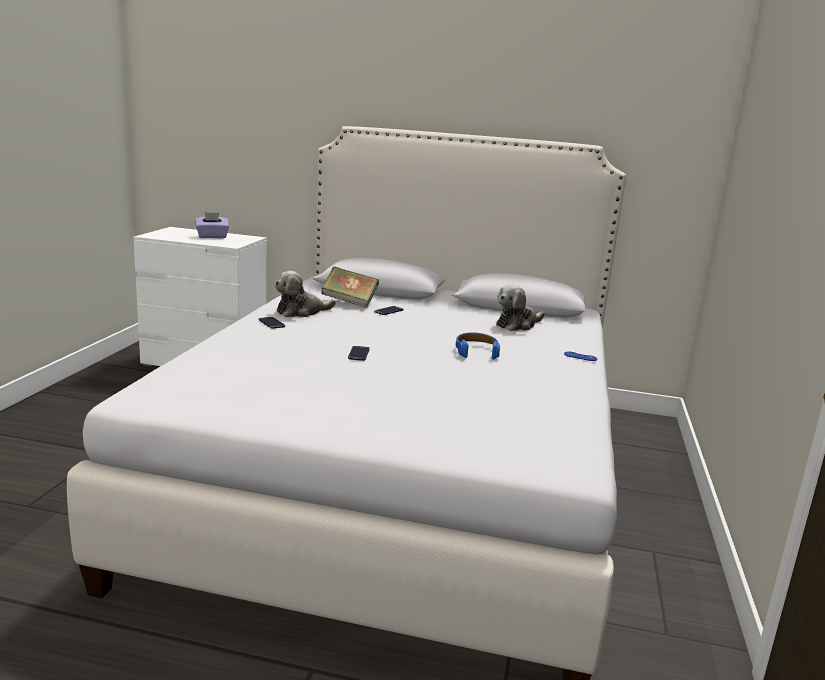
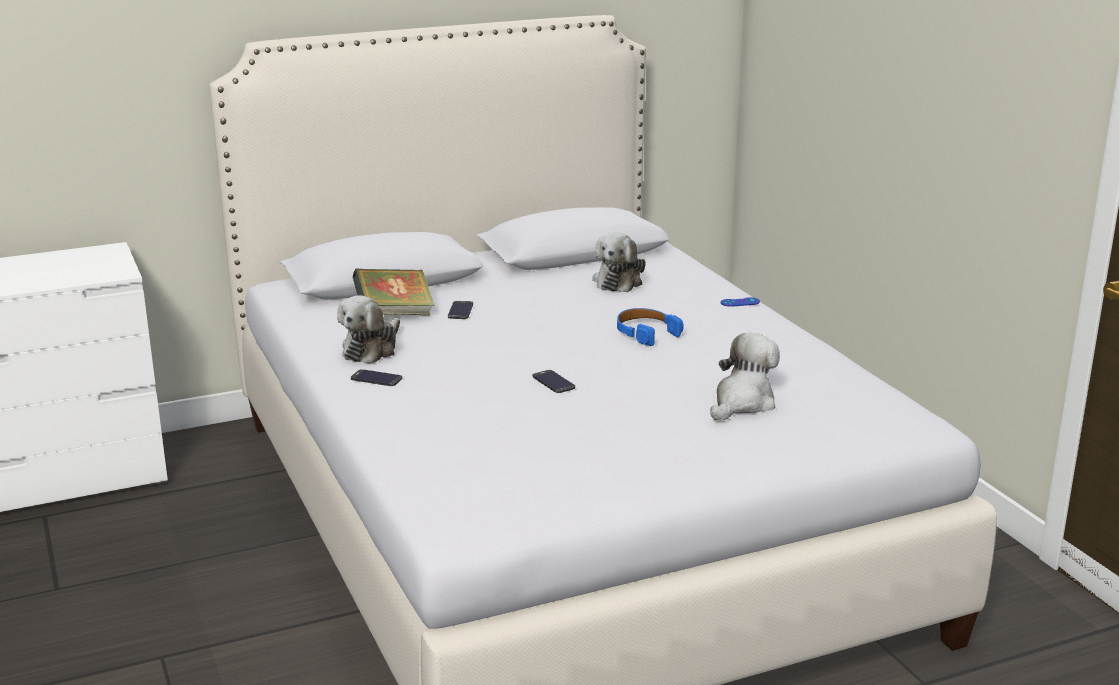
camera: 35 degrees left, 5 degrees up
purple tissue box [195,212,229,238] -> none
none -> plush toy [710,333,780,421]

